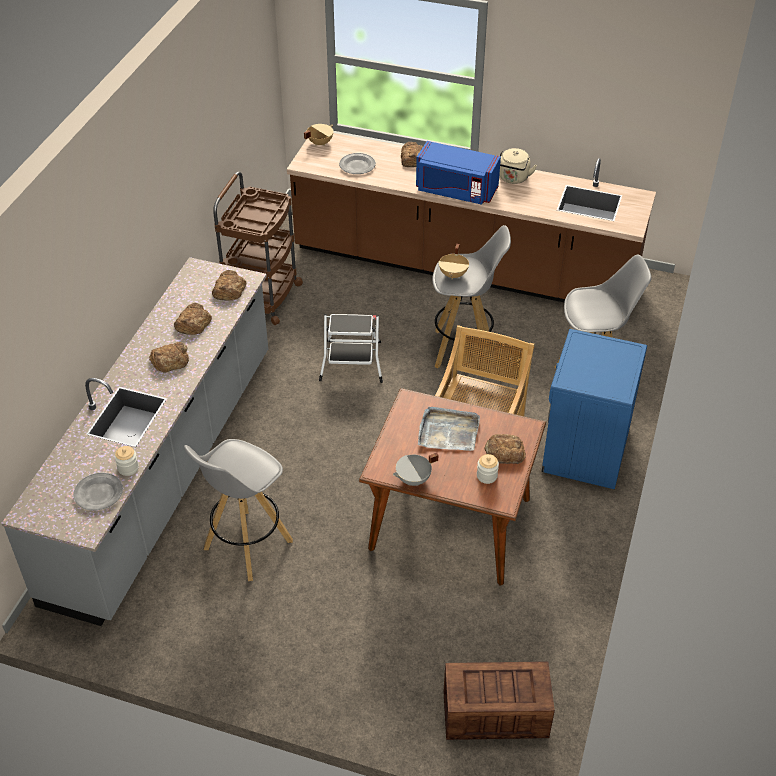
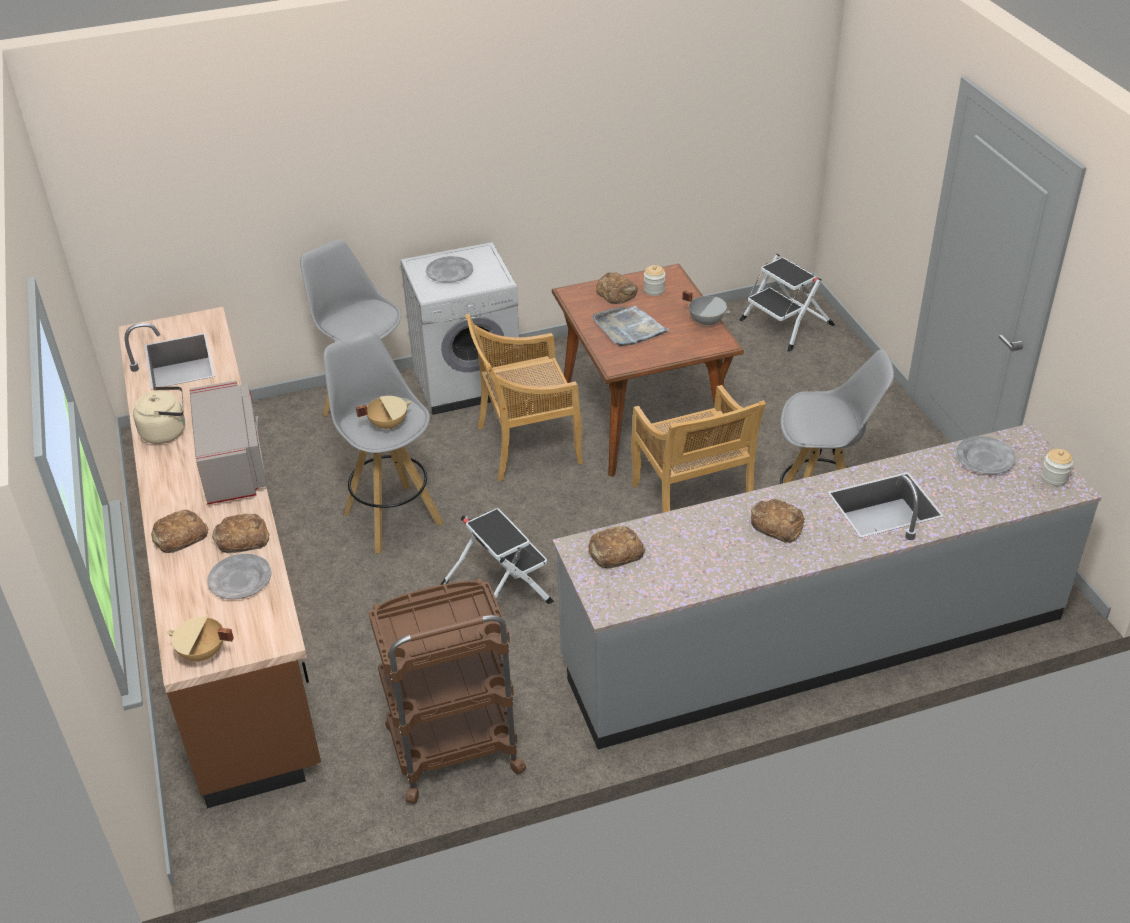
camera: 125 degrees left, 5 degrees down
jar [114,446,139,476] -> jar moved to [1041,449,1073,486]
bread [174,303,212,335] -> bread moved to [212,514,270,553]
blue microwave [416,141,501,205] -> grey microwave [189,381,267,504]
crate [443,661,555,740] -> step ladder [740,254,835,352]
blue washing machine [542,329,647,489] -> white washing machine [401,242,522,415]
none -> grey plate [426,256,473,283]
none -> beige chair [631,385,766,513]

